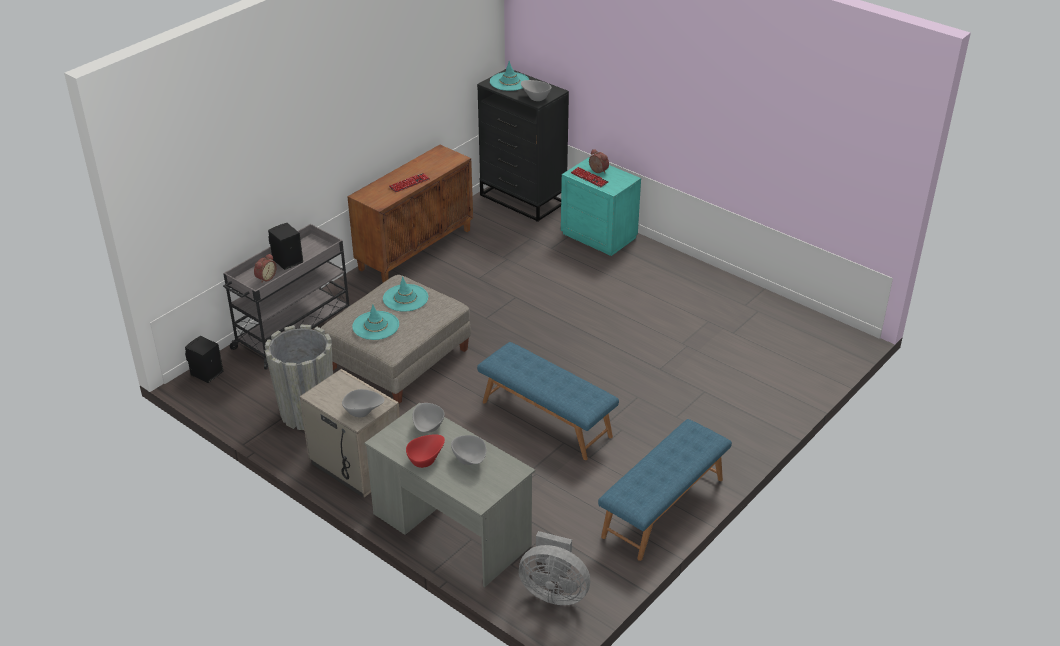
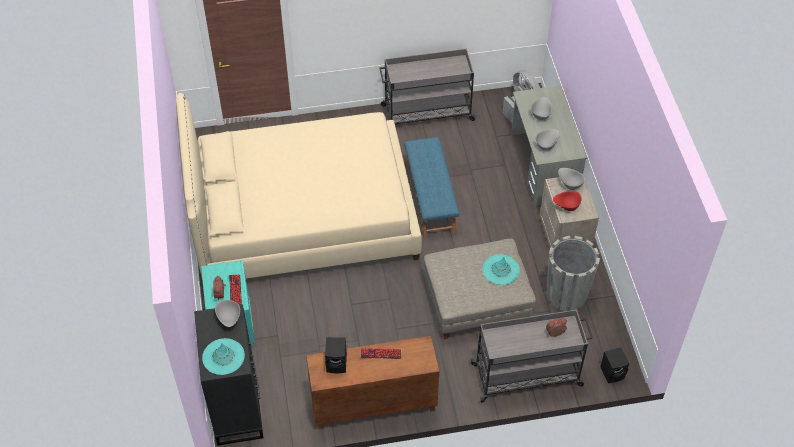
camera: 140 degrees left, 15 degrees up
black speaker [268,223,303,270] -> black speaker moved to [325,337,347,373]
turquoise hat [383,276,428,312] -> none
red bowl [406,435,445,468] -> red bowl moved to [553,191,582,211]
blue bench [598,419,732,561] -> grey cart [379,49,477,124]
none -> beige bed [176,93,422,279]

